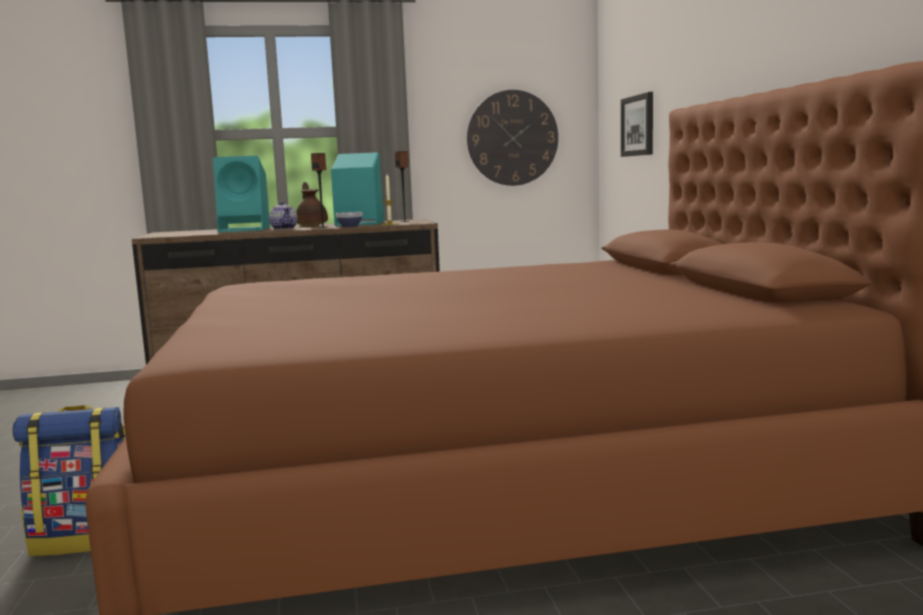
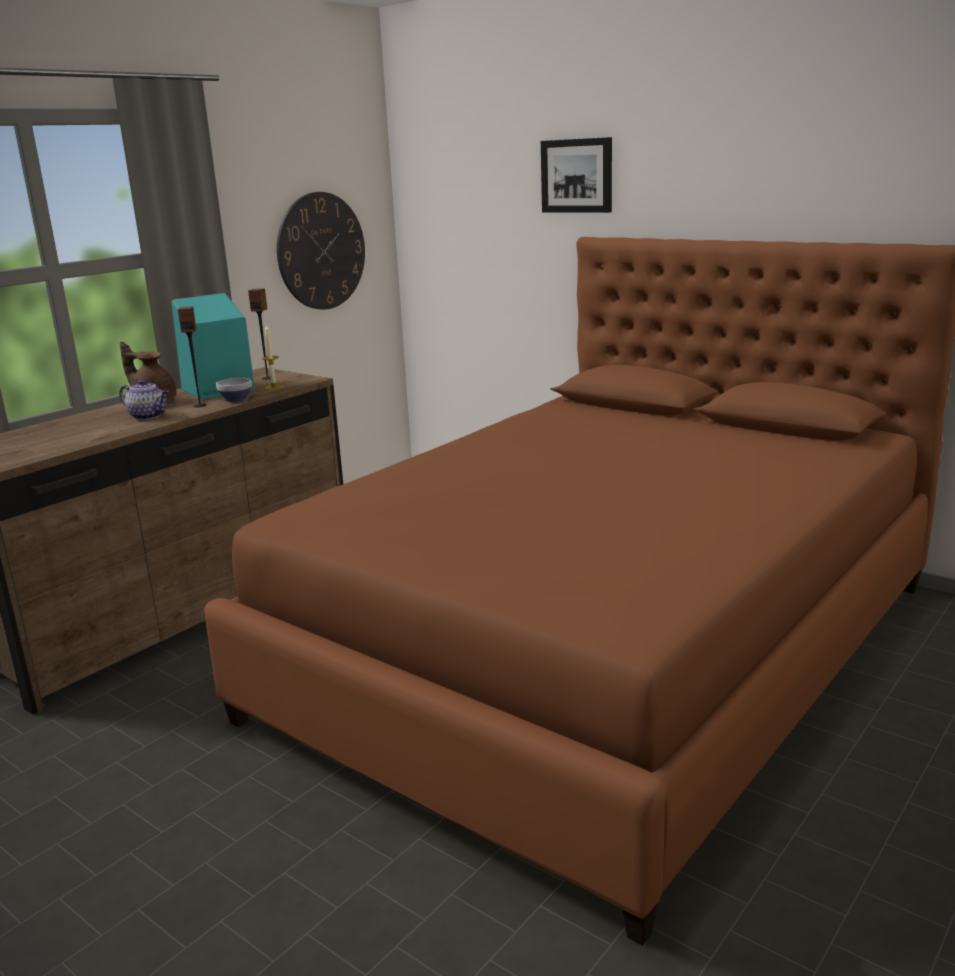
camera: 40 degrees left, 10 degrees up
backpack [12,405,126,556] -> none
turquoise speaker [213,156,270,232] -> none
picture [621,92,653,157] -> picture moved to [541,137,612,213]

